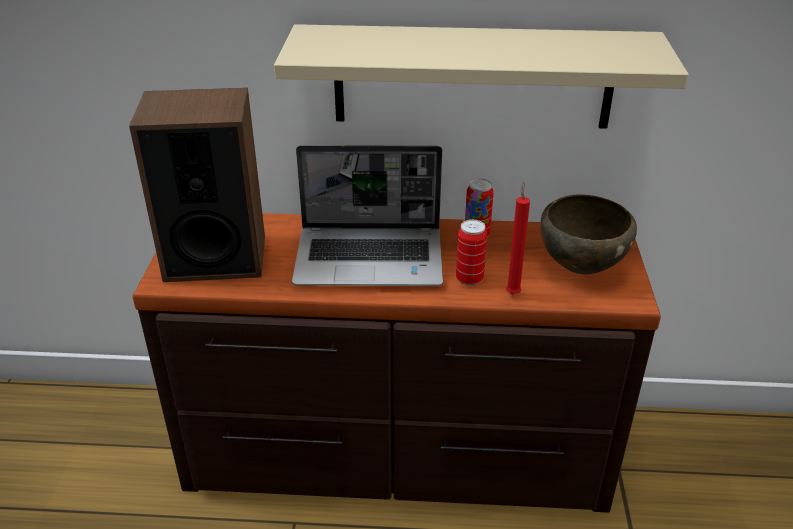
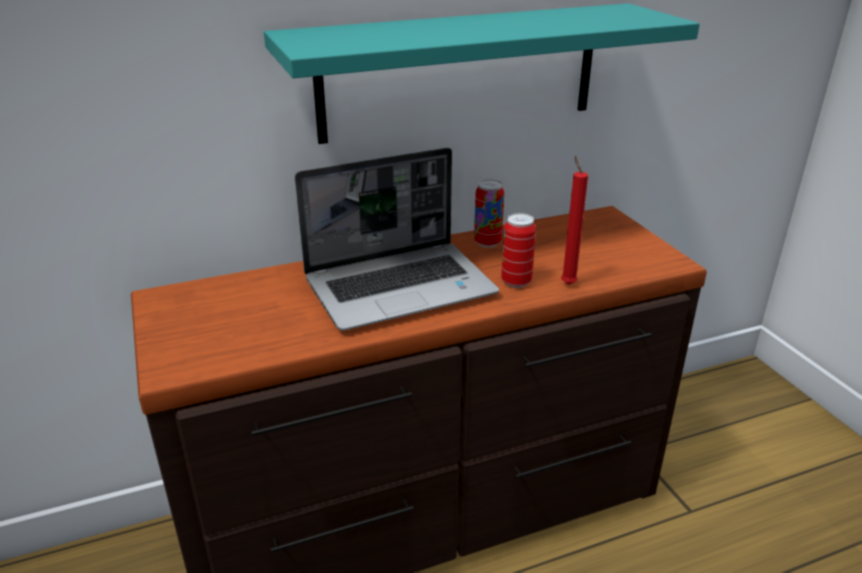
camera: 25 degrees left, 5 degrees down
speaker [129,88,265,282] -> none
beige shelf [274,24,689,129] -> turquoise shelf [264,3,700,144]
brown bowl [541,195,637,274] -> none

